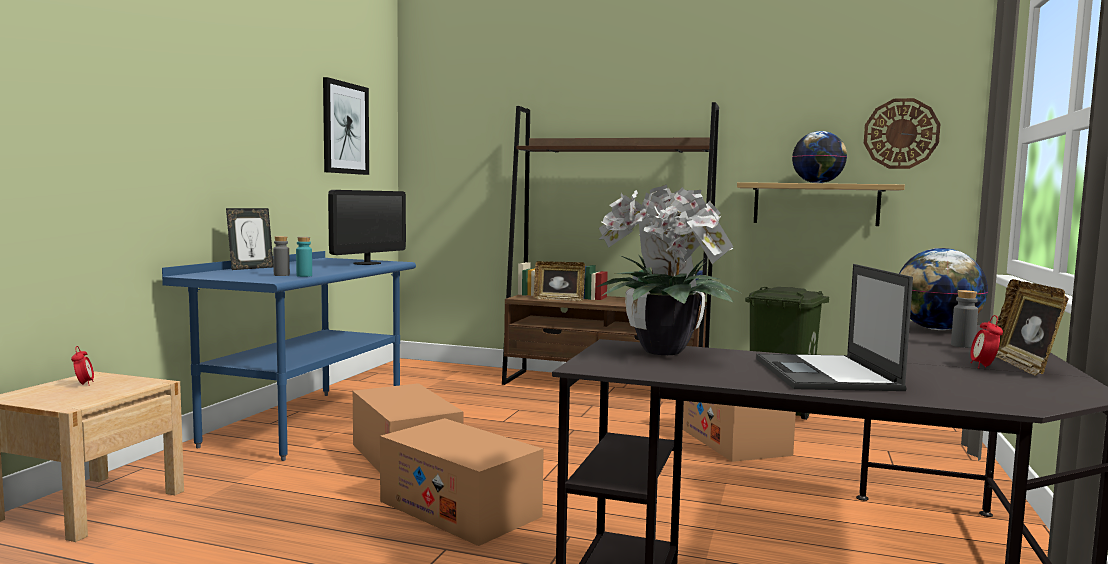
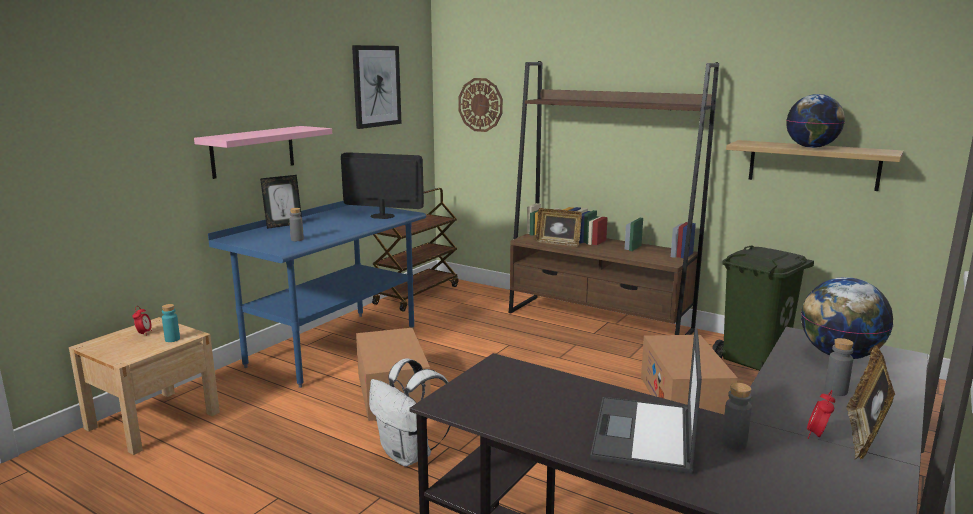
camera: 15 degrees right, 10 degrees up
turquoise bottle [296,237,312,277] -> turquoise bottle moved to [162,304,180,342]
monitor [328,190,406,265] -> monitor turned 120 degrees counterclockwise [341,152,424,219]
cardboard box [380,418,544,546] -> white backpack [369,359,451,467]
potted plant [597,184,741,355] -> none
wall clock [864,98,940,169] -> wall clock moved to [458,78,503,132]
none -> pink shelf [194,126,332,179]
none -> brown cart [372,188,458,312]
none -> grey bottle [722,383,752,450]

